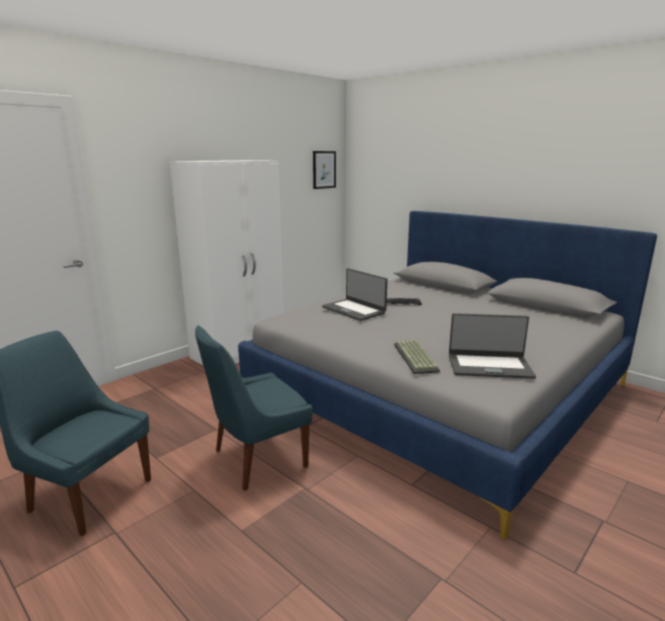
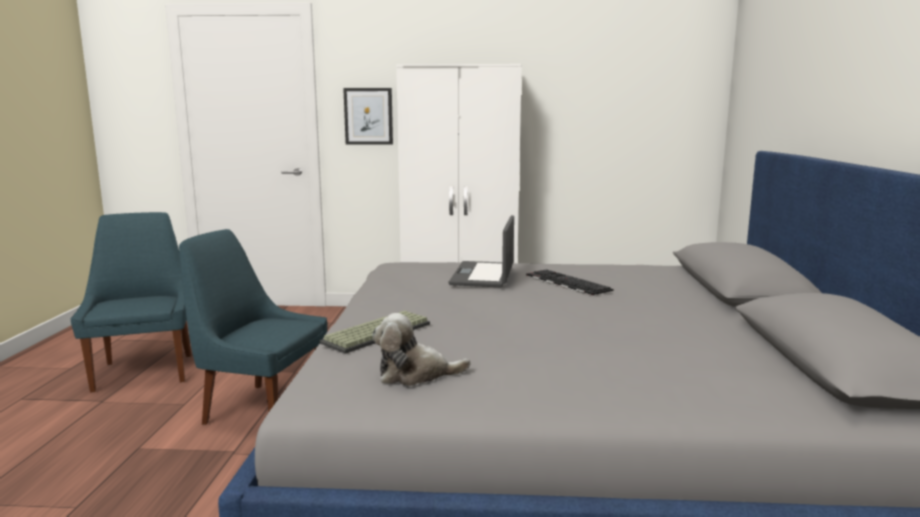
camera: 50 degrees right, 5 degrees down
picture [313,151,336,189] -> picture moved to [343,88,393,145]
laptop [449,313,536,379] -> plush toy [372,313,470,386]

